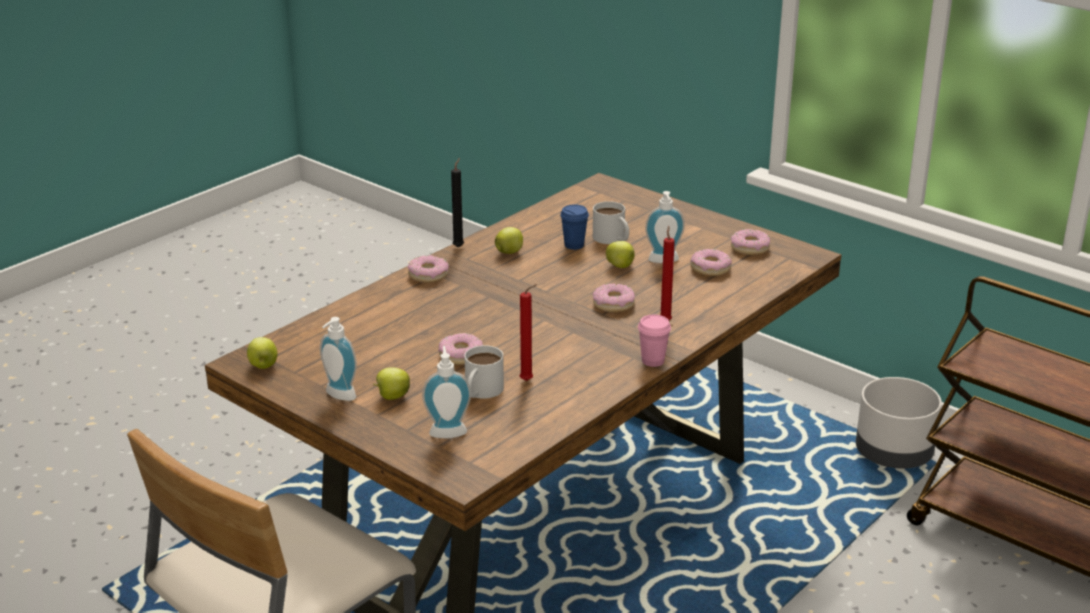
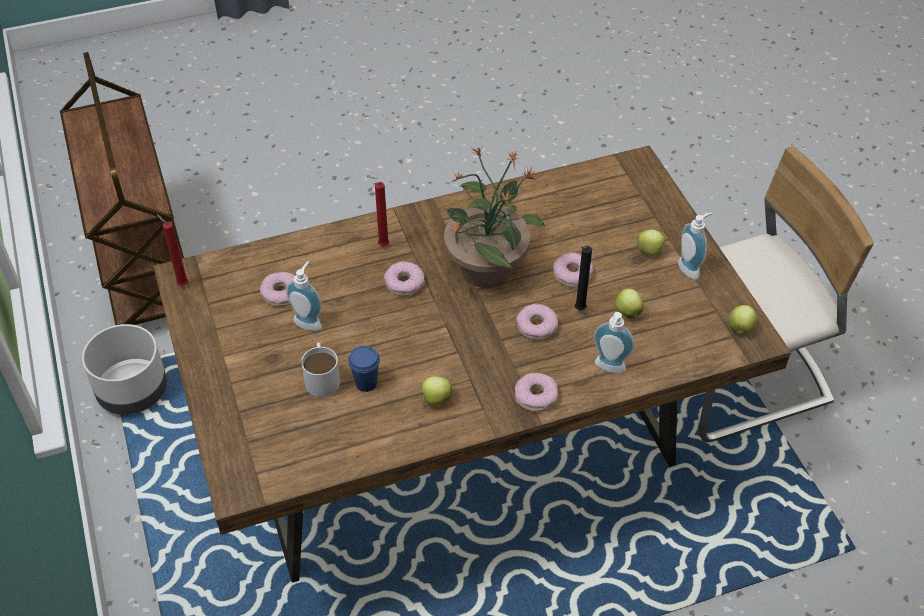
camera: 150 degrees left, 20 degrees up
soap dispenser [422,346,471,438] -> soap dispenser moved to [593,312,635,373]
black candle [451,158,464,247] -> black candle moved to [575,246,592,310]
white mug [464,345,504,399] -> none
red candle [520,284,538,381] -> red candle moved to [157,214,188,286]
apple [606,241,635,268] -> apple moved to [615,288,644,318]
pink cup [638,315,671,367] -> none
donut [731,229,770,255] -> donut moved to [516,304,558,340]
none -> potted plant [444,146,545,288]

